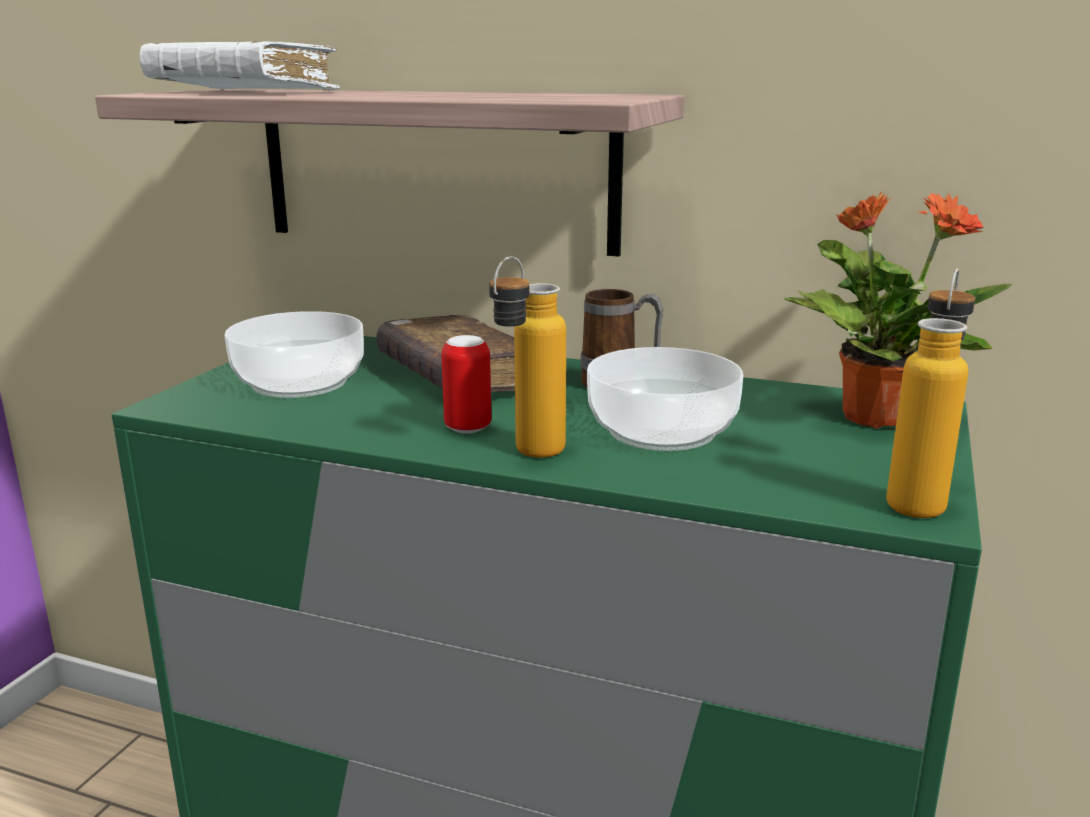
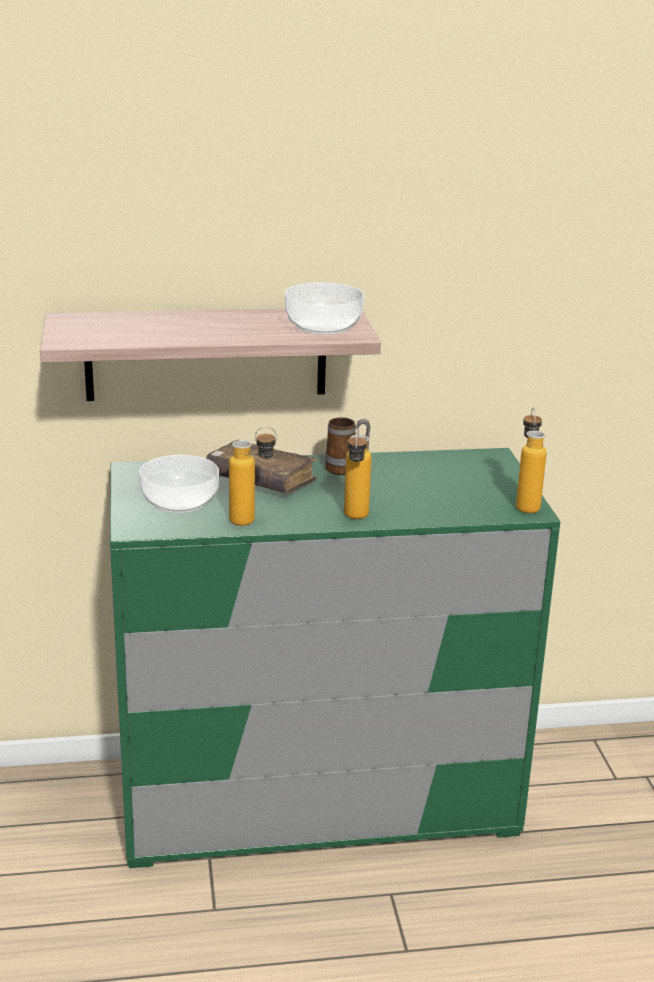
camera: 30 degrees left, 5 degrees up
white book [139,41,339,91] -> none
can [441,335,492,434] -> none
bowl [587,347,743,451] -> bowl moved to [285,282,364,335]
potted plant [784,192,1012,429] -> none
none -> bottle [229,426,277,526]

